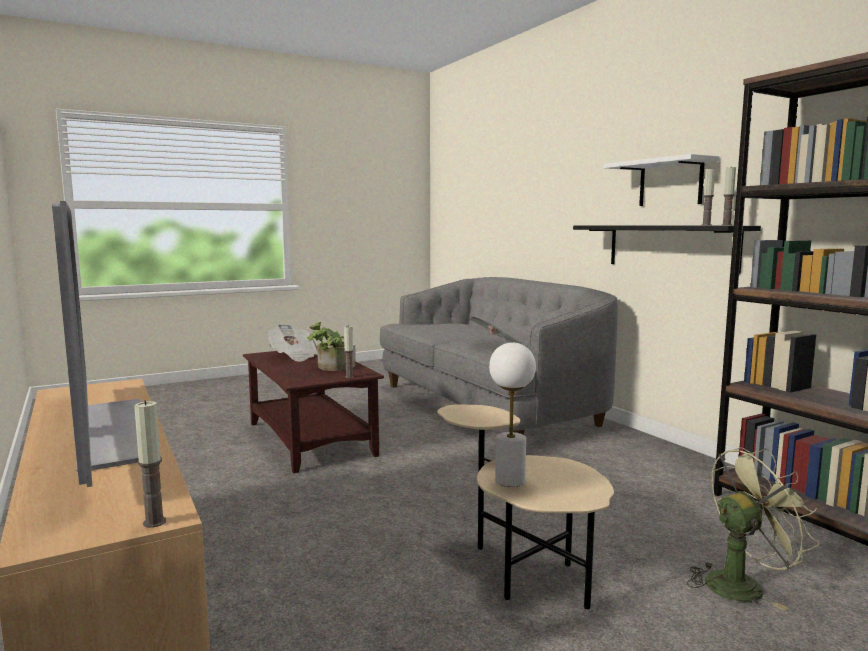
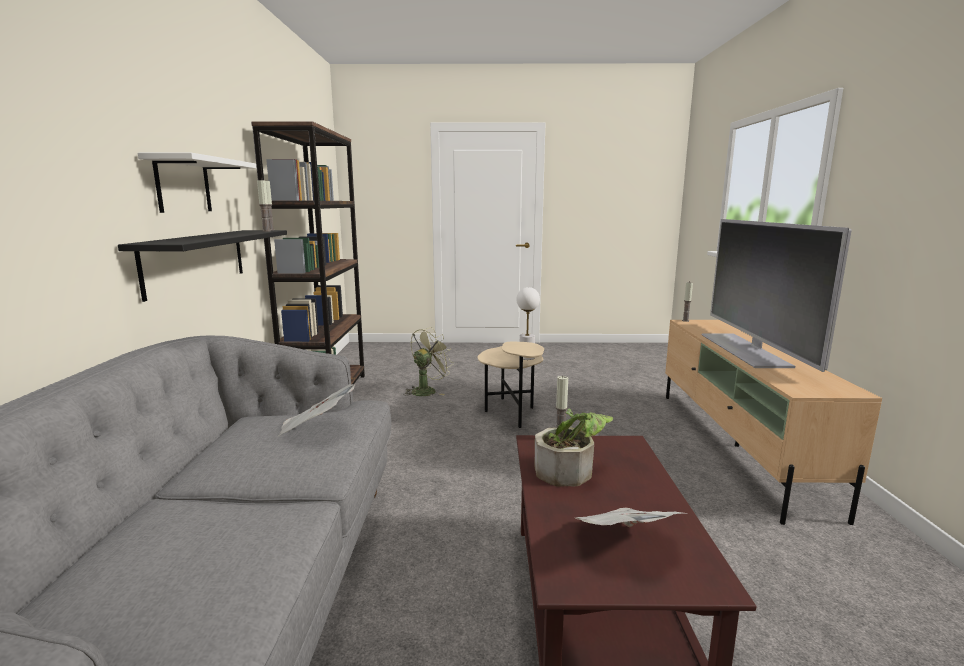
camera: 150 degrees left, 5 degrees up
green fan [687,447,820,611] -> green fan turned 120 degrees clockwise [404,327,454,396]

